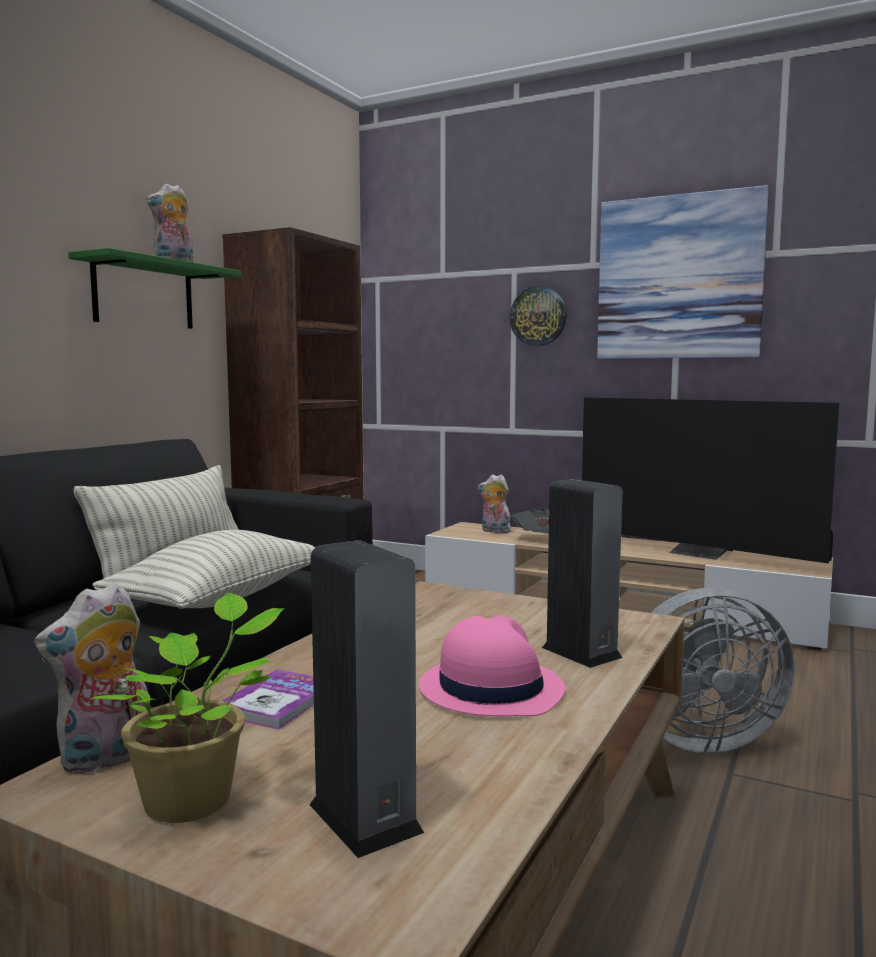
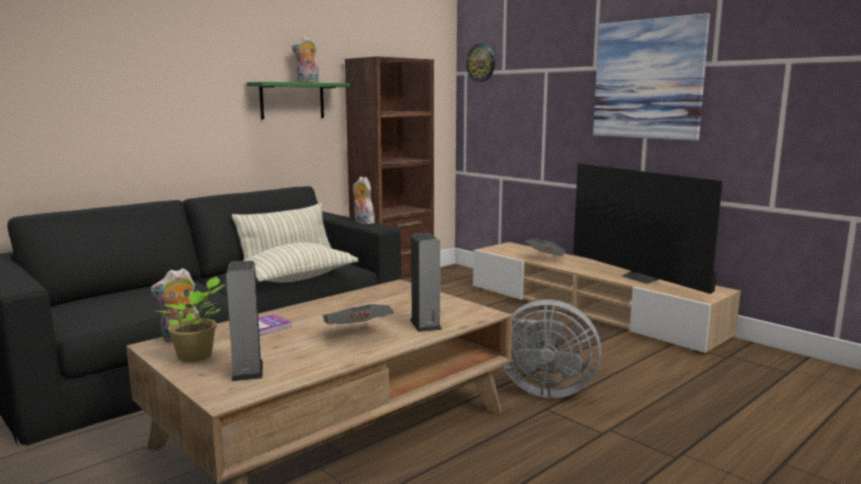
camera: 20 degrees right, 5 degrees up
pink hat [419,616,565,716] -> newspaper [322,304,394,324]
plush toy [478,475,511,533] -> plush toy moved to [353,177,375,224]
wall clock [510,286,567,346] -> wall clock moved to [466,44,495,82]

